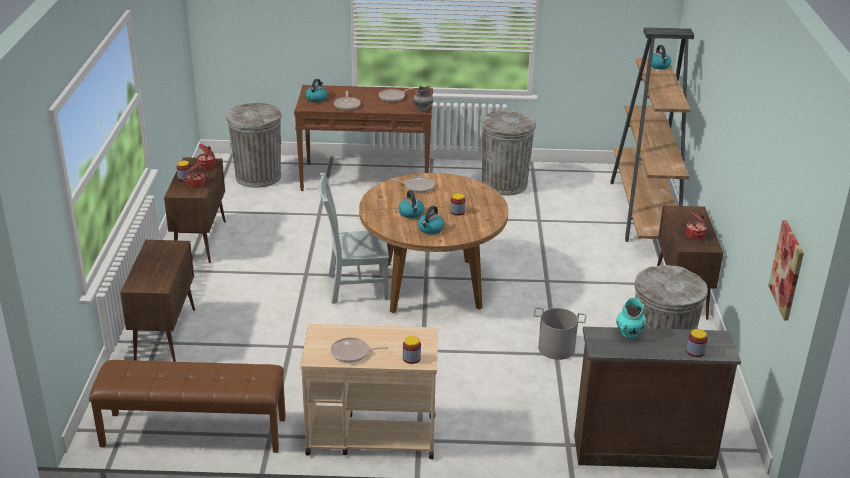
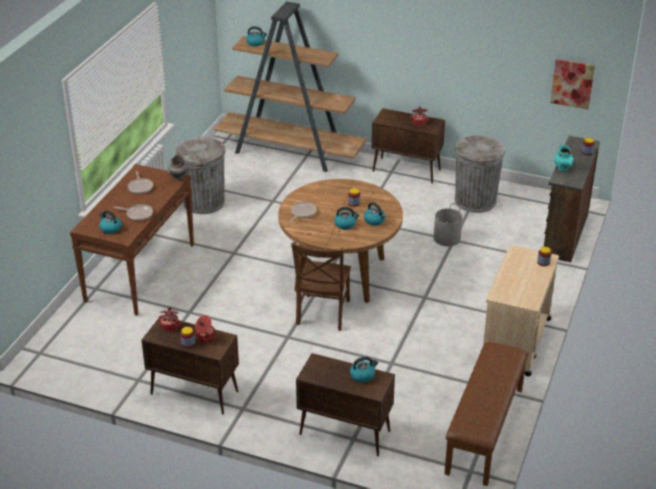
camera: 70 degrees left, 5 degrees up
grey trash can [226,103,282,188] -> none
grey chair [319,173,389,304] -> brown chair [291,242,351,331]
frying pan [330,337,388,363] -> none
none -> kettle [350,357,378,383]

